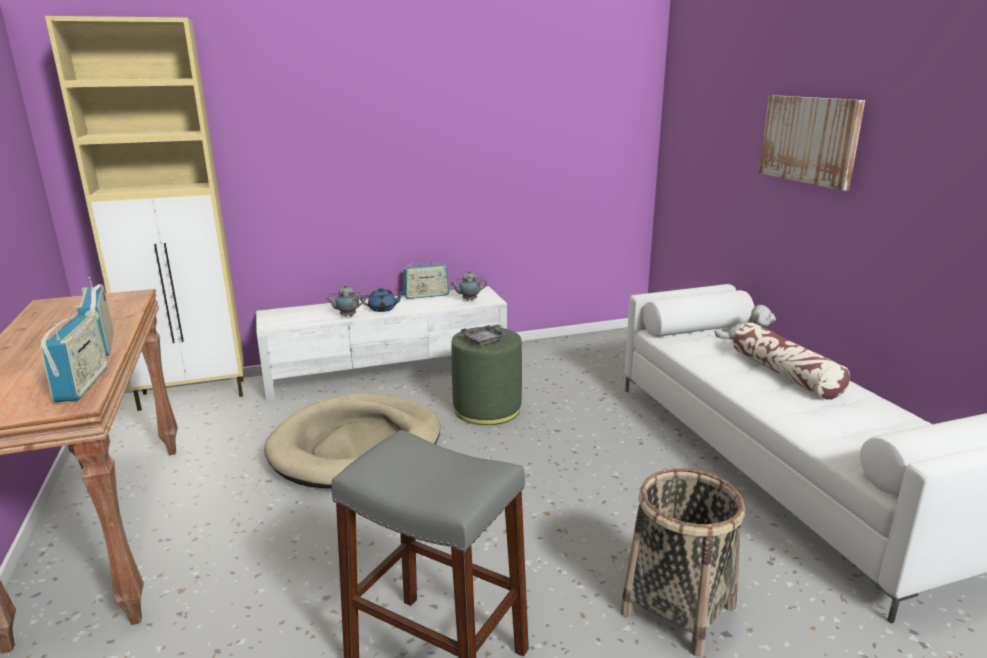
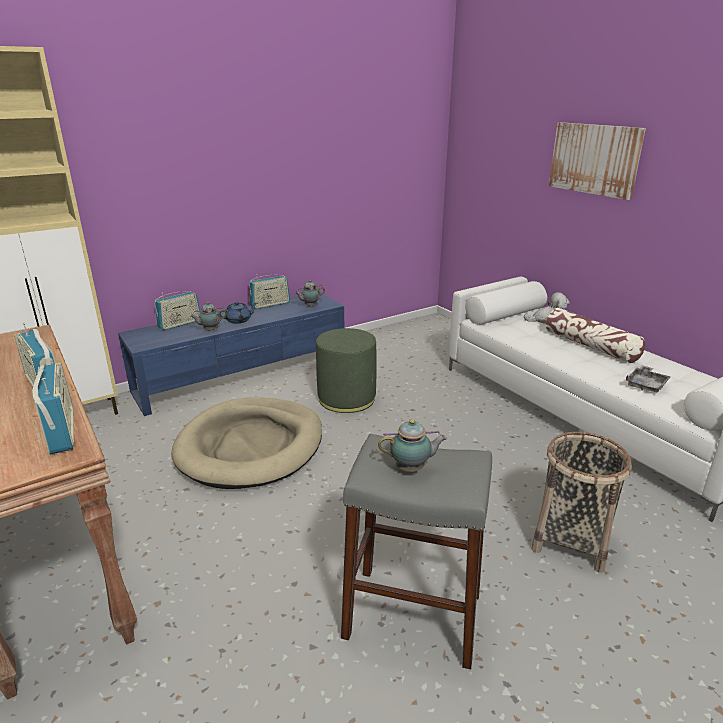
camera: 15 degrees left, 5 degrees up
white tv stand [256,286,507,402] -> blue tv stand [118,293,344,416]
grey tray [461,324,507,345] -> grey tray moved to [626,365,671,392]
none -> radio [155,291,201,330]
none -> teapot [378,419,447,472]

